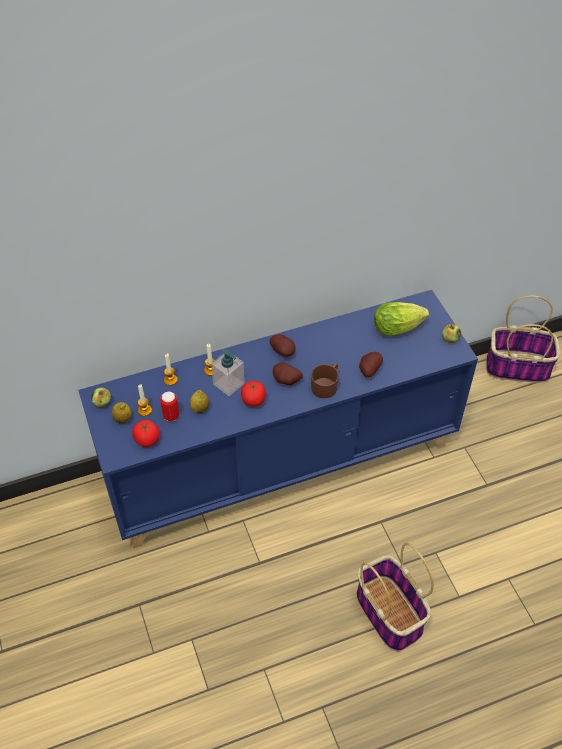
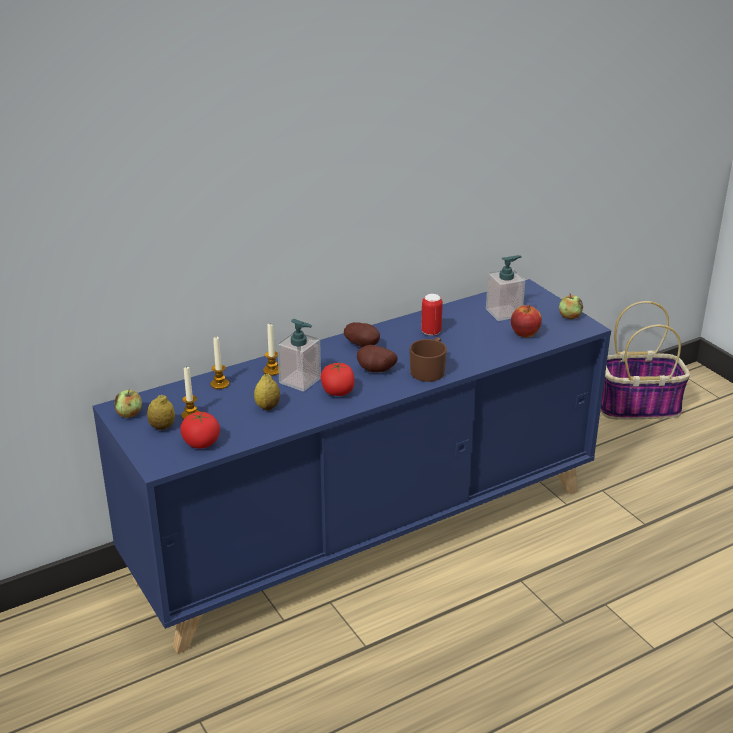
camera: 10 degrees left, 20 degrees down
can [160,392,179,422] -> can moved to [421,294,443,336]
basket [357,543,434,652] -> none
potato [359,352,383,378] -> none
lettuce [374,302,429,336] -> soap dispenser [486,255,525,321]
none -> apple [511,305,542,337]

